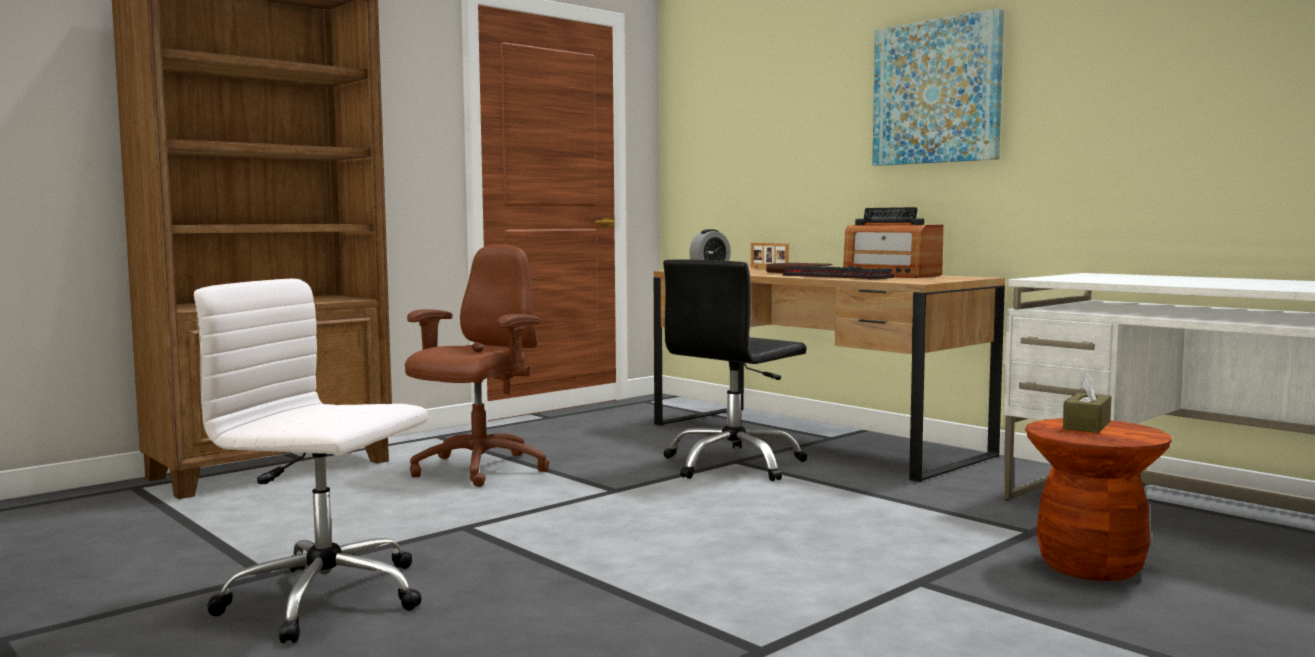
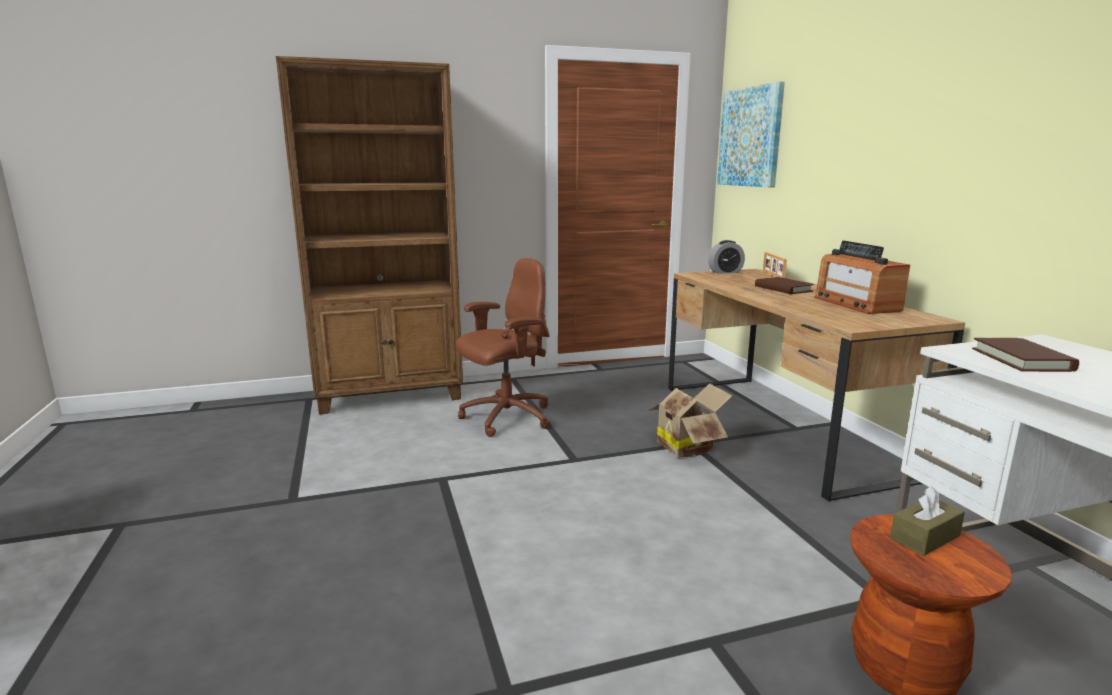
camera: 25 degrees right, 10 degrees up
white office chair [194,279,428,643] -> none
black office chair [663,260,807,481] -> cardboard box [648,383,733,458]
keyboard [783,266,894,279] -> none
picture [872,8,1004,166] -> picture moved to [717,81,785,187]
none -> brown book [972,338,1079,372]

